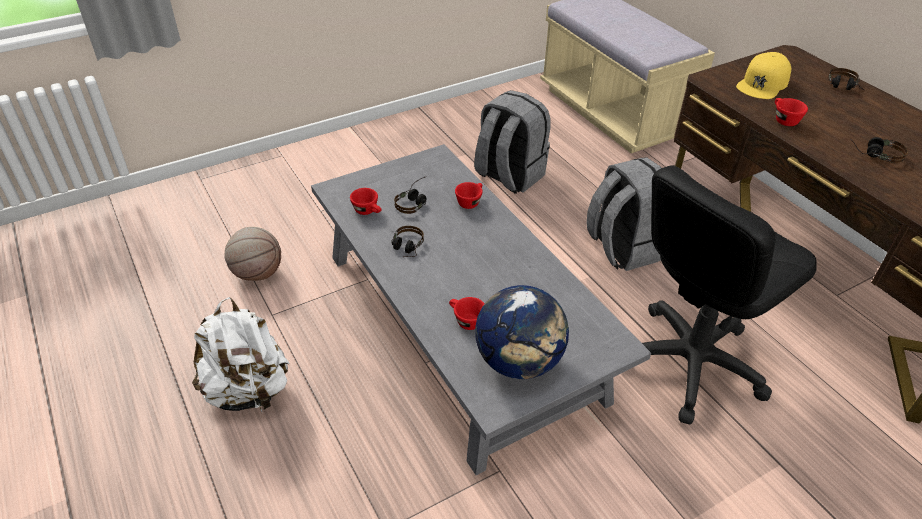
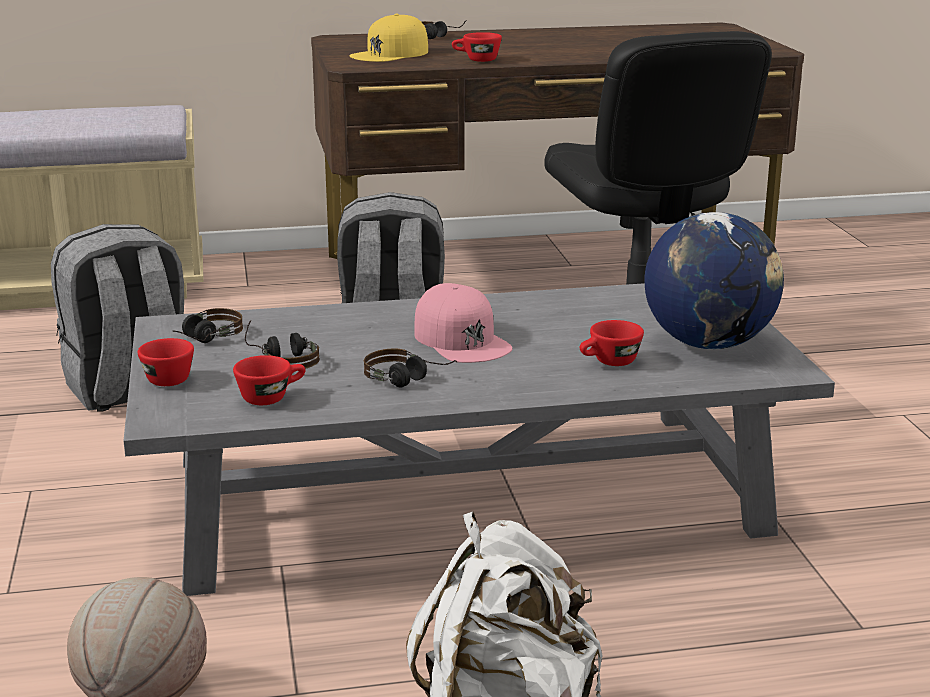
camera: 70 degrees left, 20 degrees down
red cup [455,182,483,209] -> red cup moved to [138,338,194,386]
yellow cap [736,52,791,99] -> yellow cap turned 75 degrees clockwise [349,14,428,62]
headphones [850,137,908,163] -> headphones moved to [172,308,243,343]
none -> pink cap [414,283,513,363]

